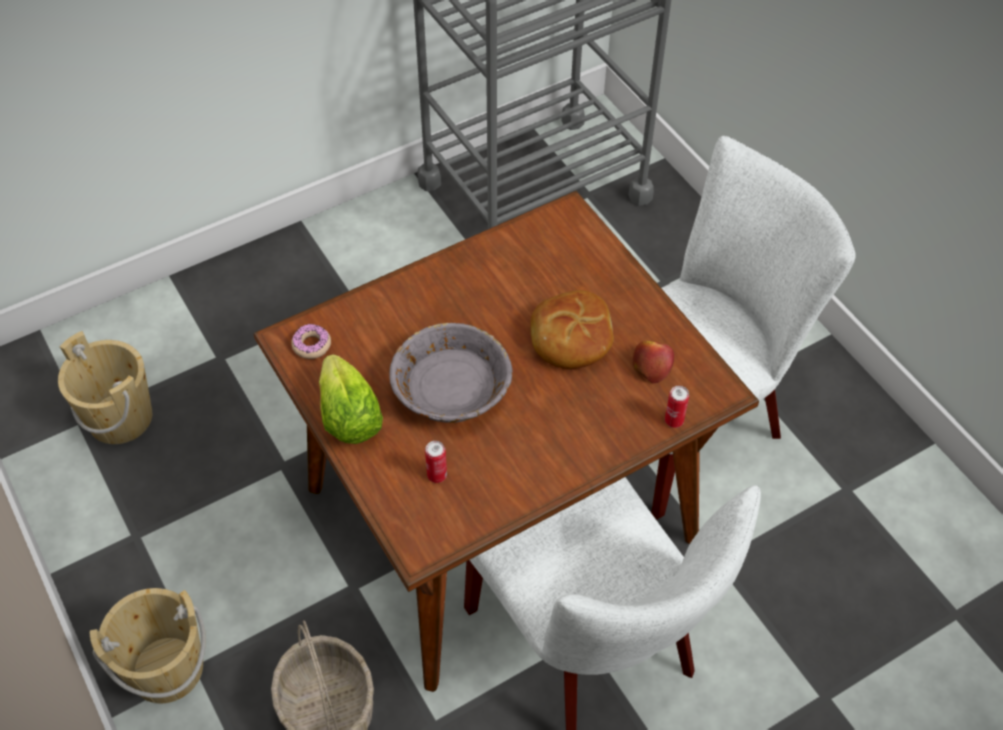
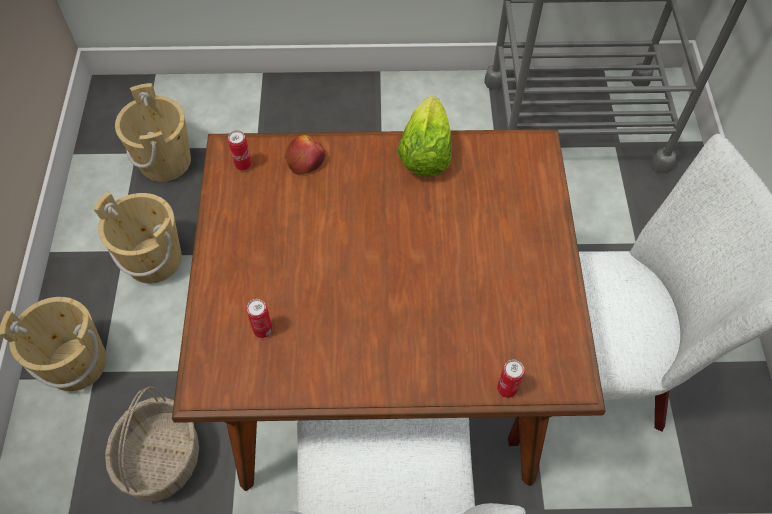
camera: 30 degrees right, 5 degrees up
donut [292,324,331,359] -> can [228,130,252,171]
lettuce [319,354,383,444] -> lettuce moved to [397,96,452,176]
grey bowl [389,323,512,423] -> none
bread [530,290,614,369] -> none
apple [633,341,674,383] -> apple moved to [285,135,325,175]
none -> beige bucket [93,191,182,283]

